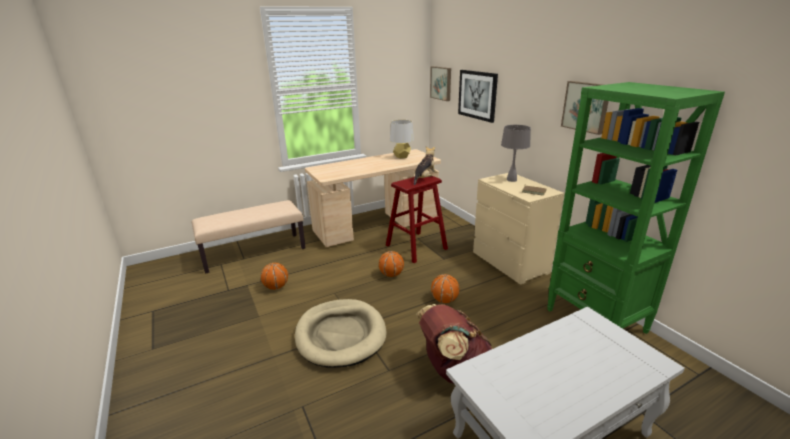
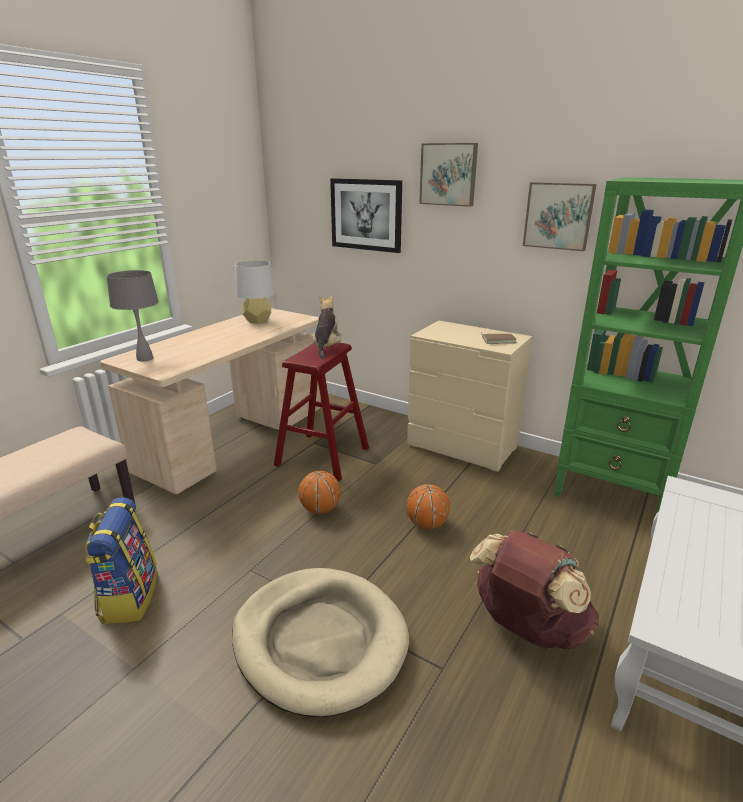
camera: 30 degrees left, 0 degrees up
basketball [260,263,288,290] -> backpack [85,497,157,624]
picture [430,66,451,101] -> picture moved to [419,143,478,207]
grey table lamp [501,125,531,182] -> grey table lamp moved to [106,270,159,362]

